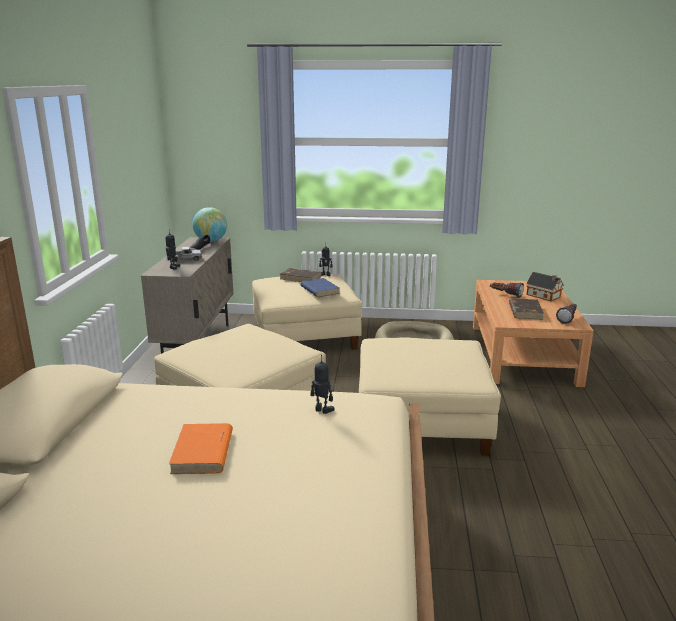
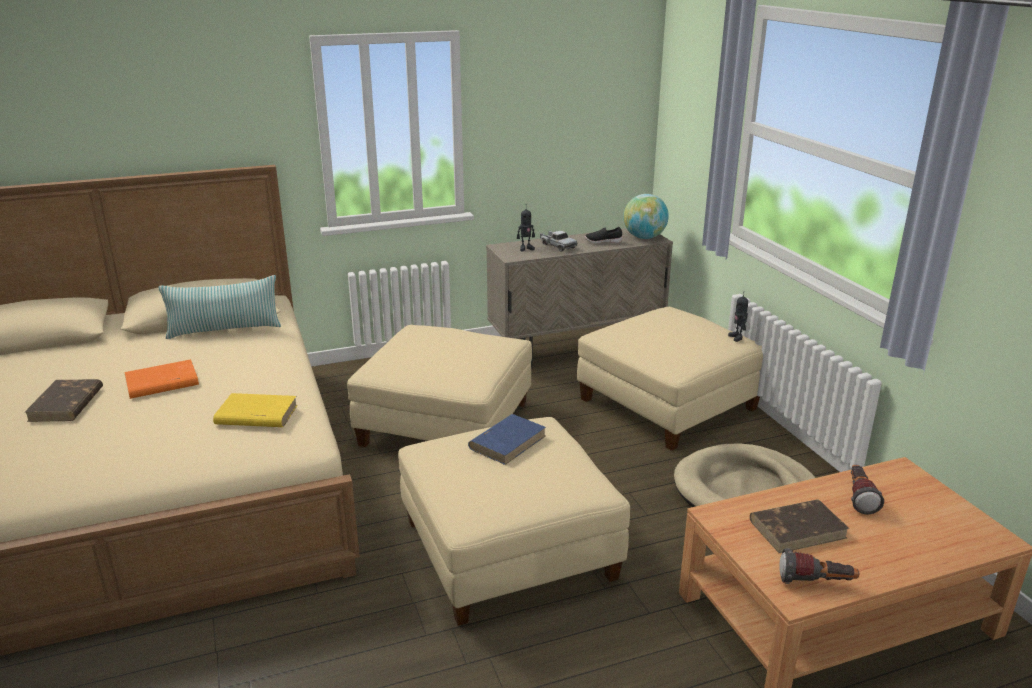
camera: 65 degrees right, 5 degrees up
brown book [280,268,322,282] -> brown book moved to [24,379,103,422]
blue book [300,278,340,297] -> blue book moved to [468,414,546,465]
toy robot [311,355,335,414] -> yellow book [213,393,298,427]
toy house [526,272,564,301] -> none
none -> pillow [159,275,281,339]

